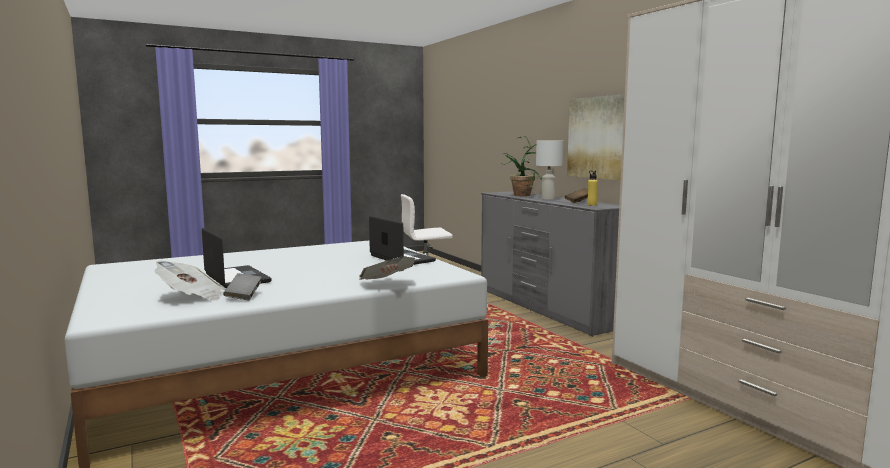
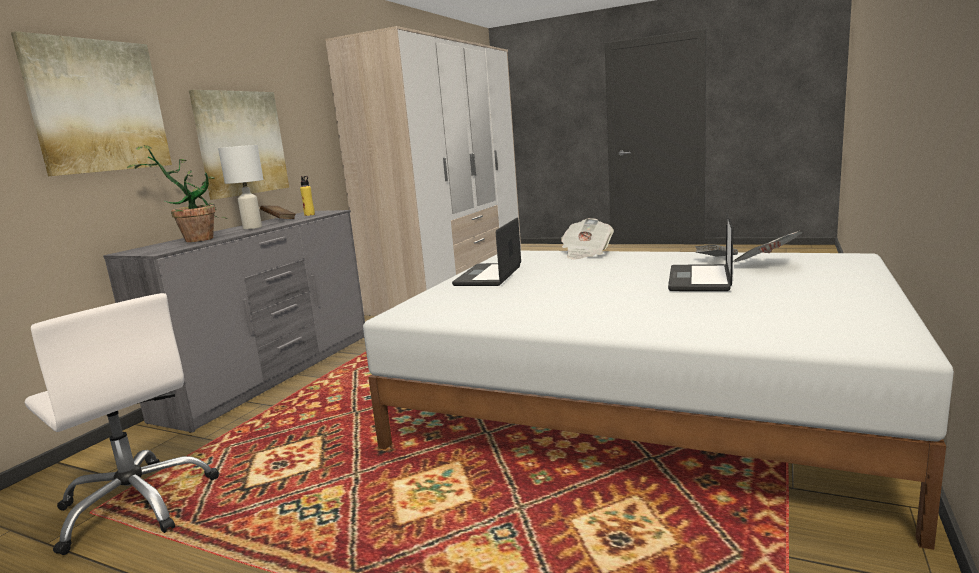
camera: 125 degrees left, 5 degrees up
none -> picture [11,31,172,176]

